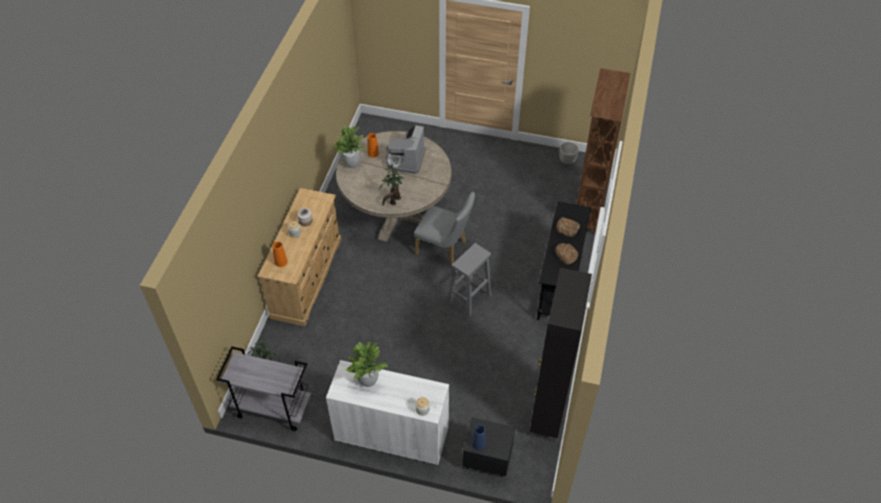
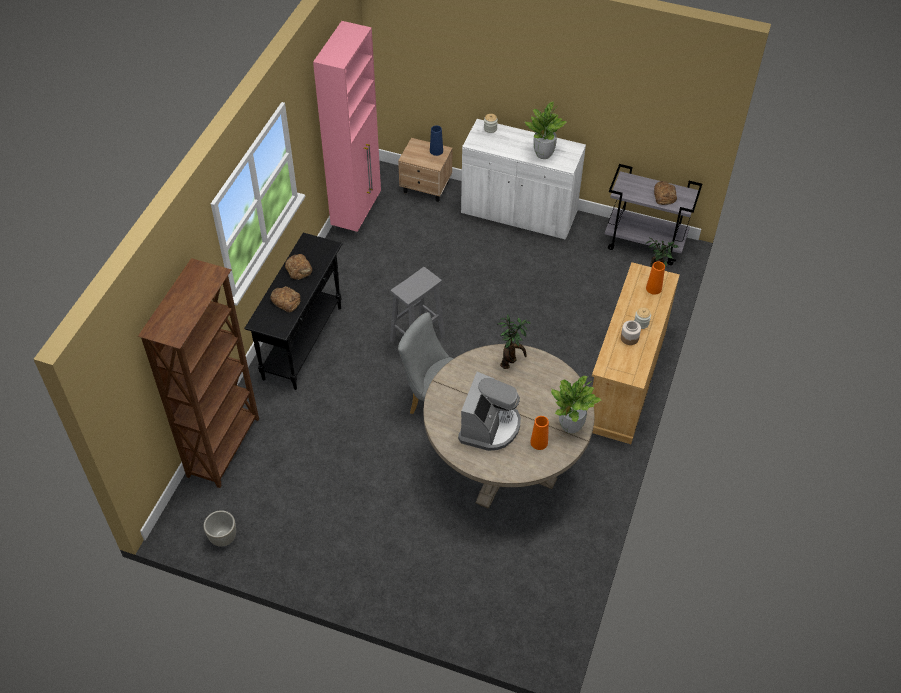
camera: 175 degrees left, 0 degrees up
black nightstand [462,417,516,477] -> beige nightstand [398,138,453,202]
black cabinet [530,268,592,443] -> pink cabinet [313,21,381,240]
none -> bread [654,181,677,205]

